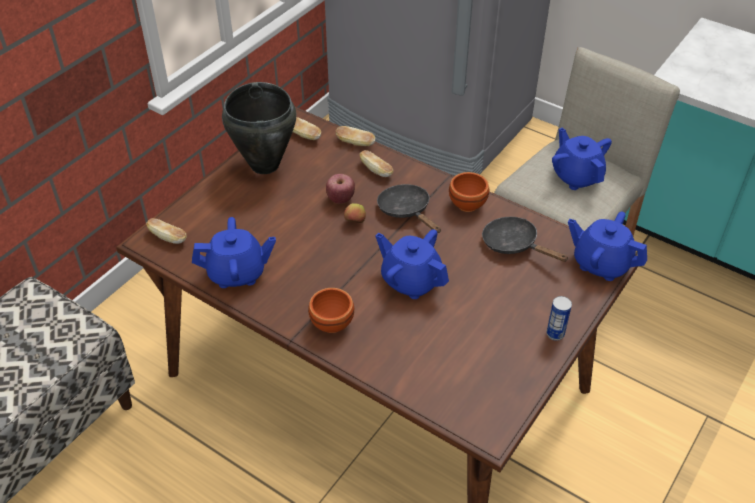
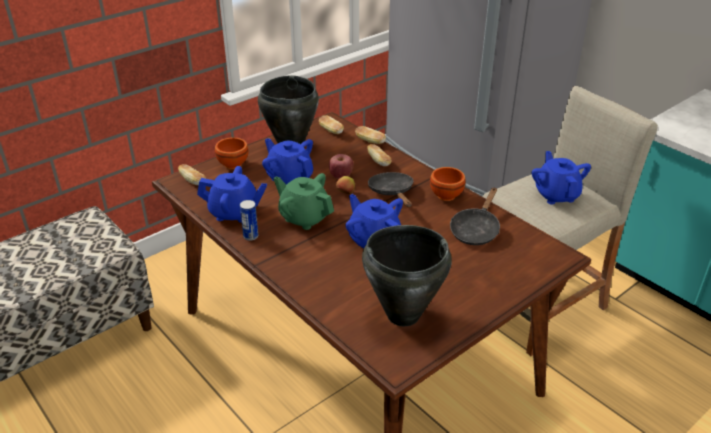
camera: 15 degrees right, 10 degrees down
brown bowl [308,288,354,333] -> brown bowl moved to [215,138,248,169]
black frying pan [482,217,569,262] -> black frying pan turned 120 degrees counterclockwise [450,187,500,245]
can [546,296,572,341] -> can moved to [240,200,258,241]
blue teapot [568,211,647,281] -> blue teapot moved to [262,138,313,185]
none -> green teapot [273,173,334,230]
none -> black cooking pot [362,225,452,326]

